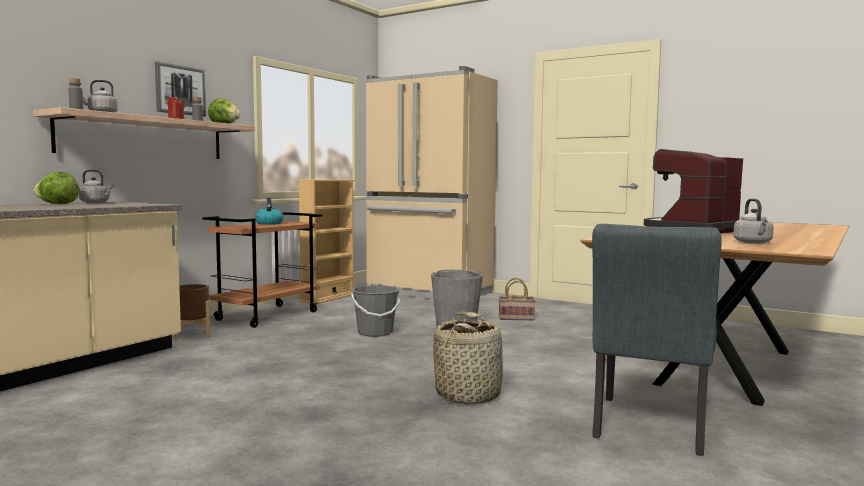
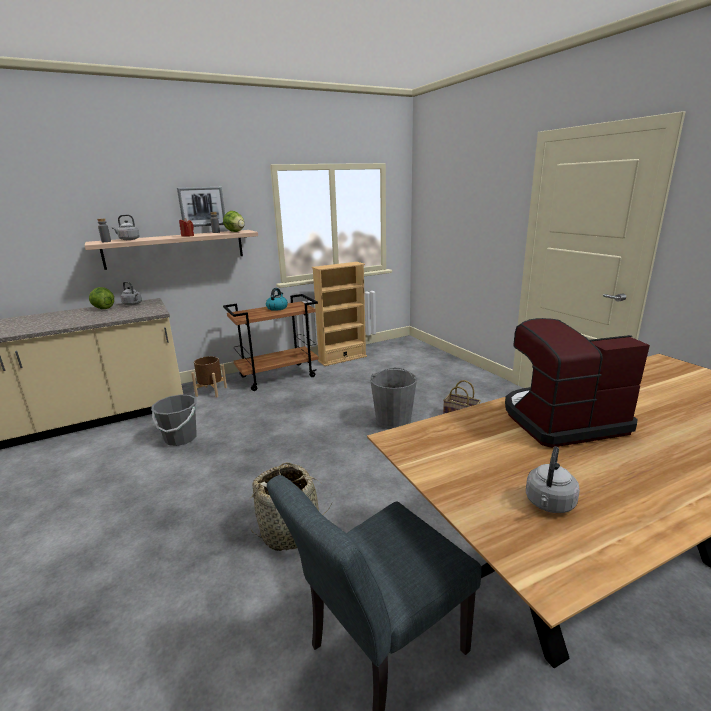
camera: 30 degrees right, 15 degrees up
grey bucket [351,285,401,337] -> grey bucket moved to [151,395,197,446]
beige fridge [366,66,498,299] -> none

